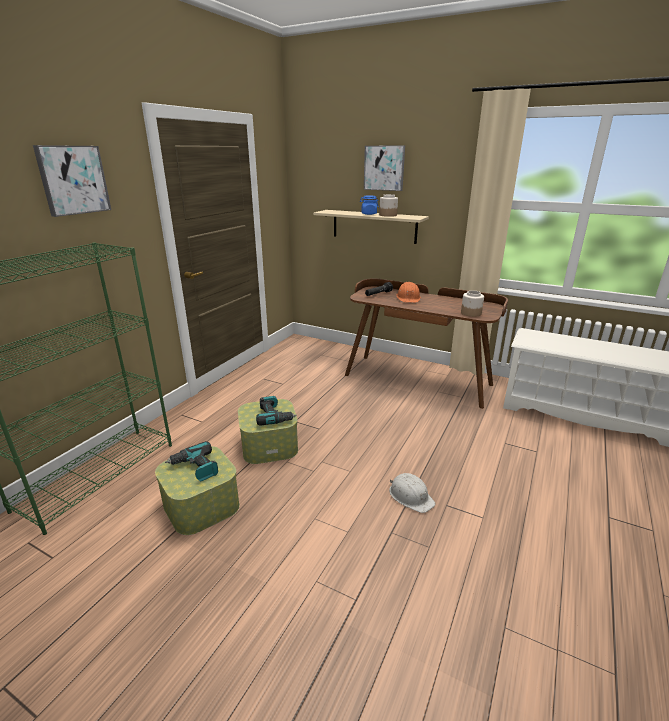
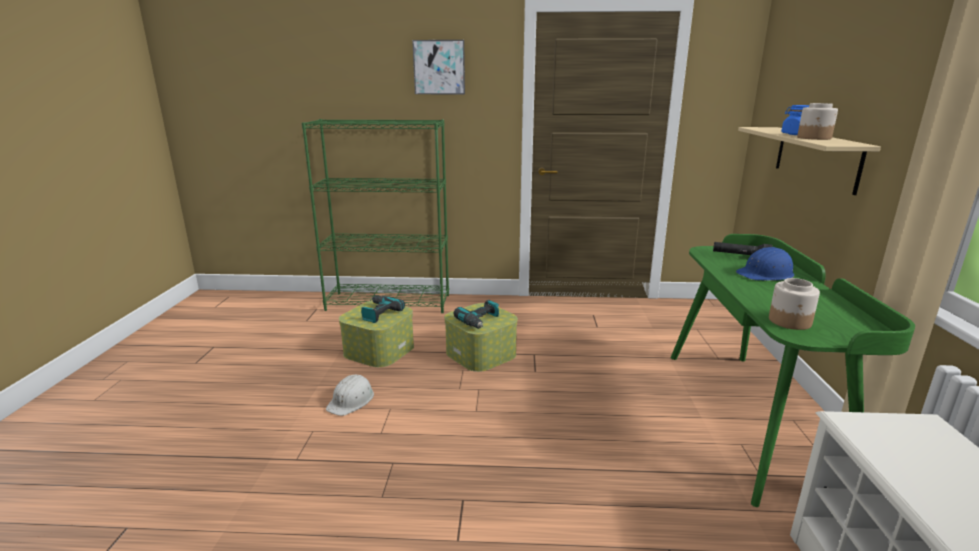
camera: 65 degrees right, 5 degrees down
brown desk [345,279,508,409] -> green desk [671,234,915,507]
picture [364,145,405,191] -> none
white hard hat [389,473,435,513] -> white hard hat moved to [326,374,374,416]
orange hard hat [396,282,421,303] -> blue hard hat [736,247,794,281]

